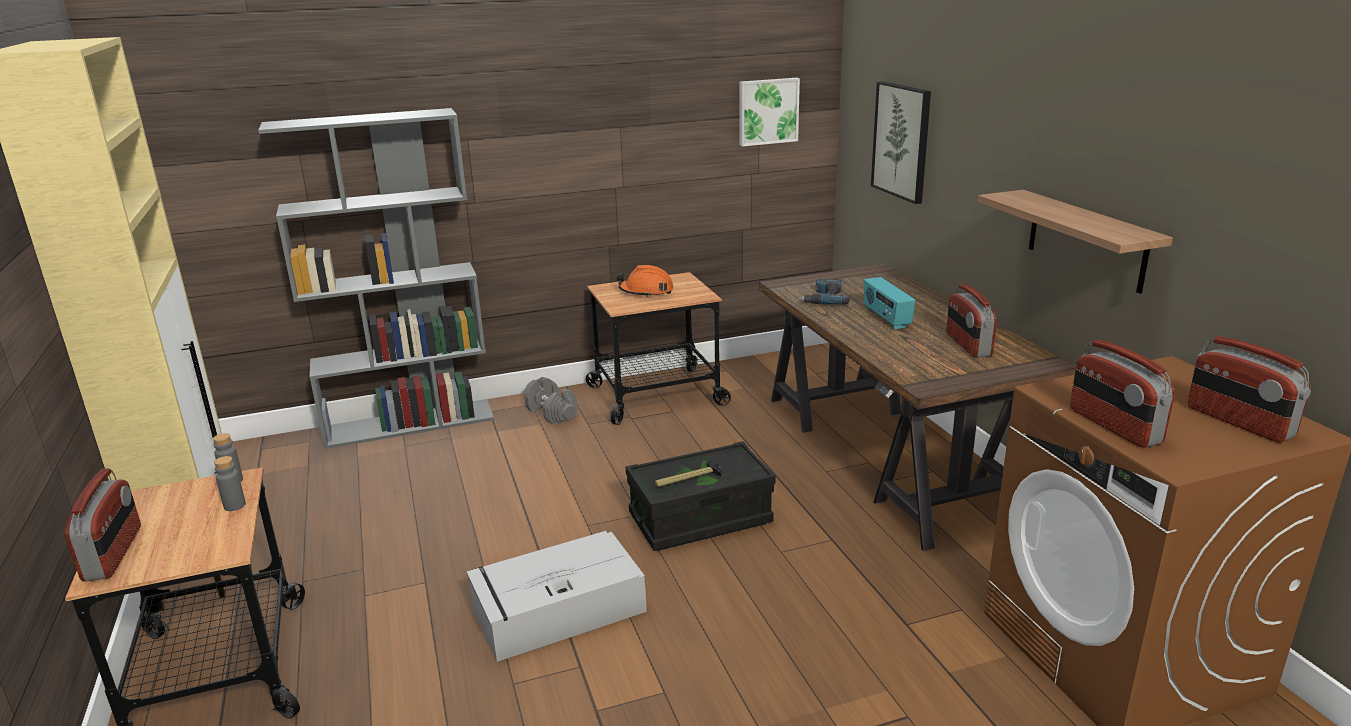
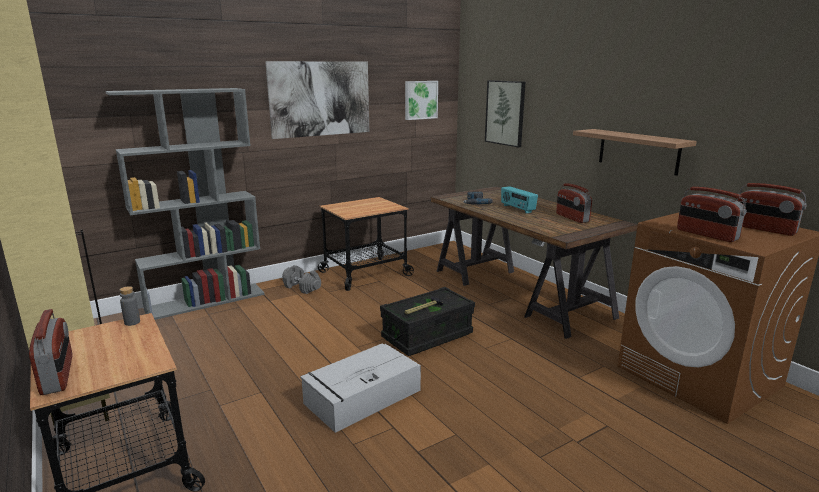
camera: 15 degrees left, 5 degrees down
grey bottle [214,456,246,511] -> none
orange hard hat [617,265,673,297] -> none
none -> picture [265,61,369,139]

